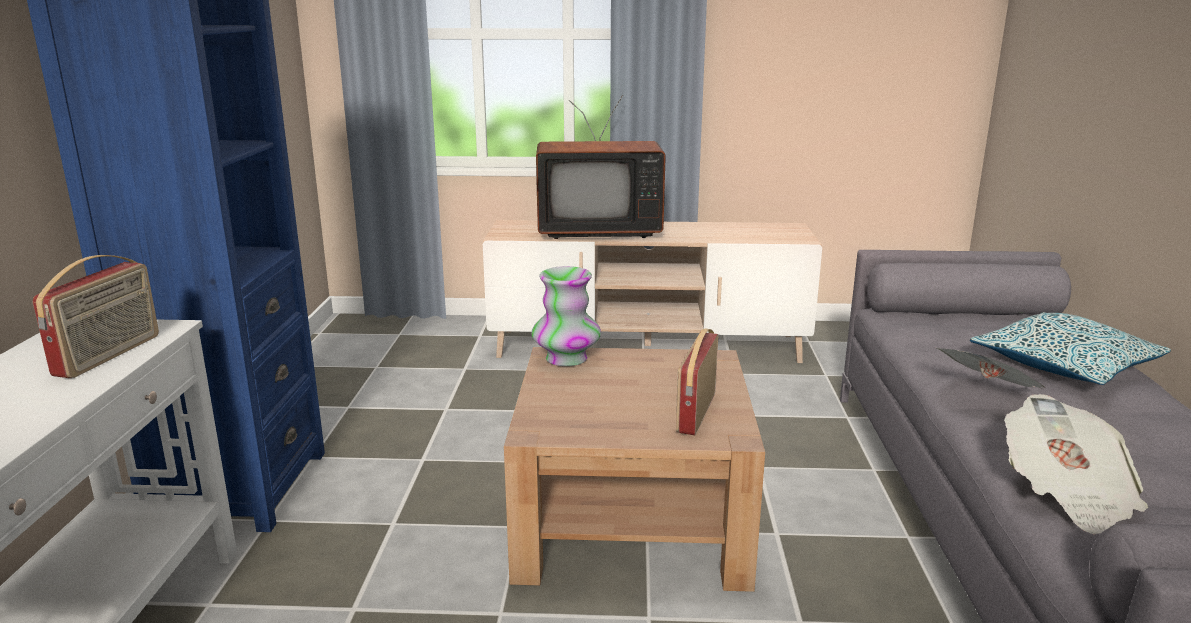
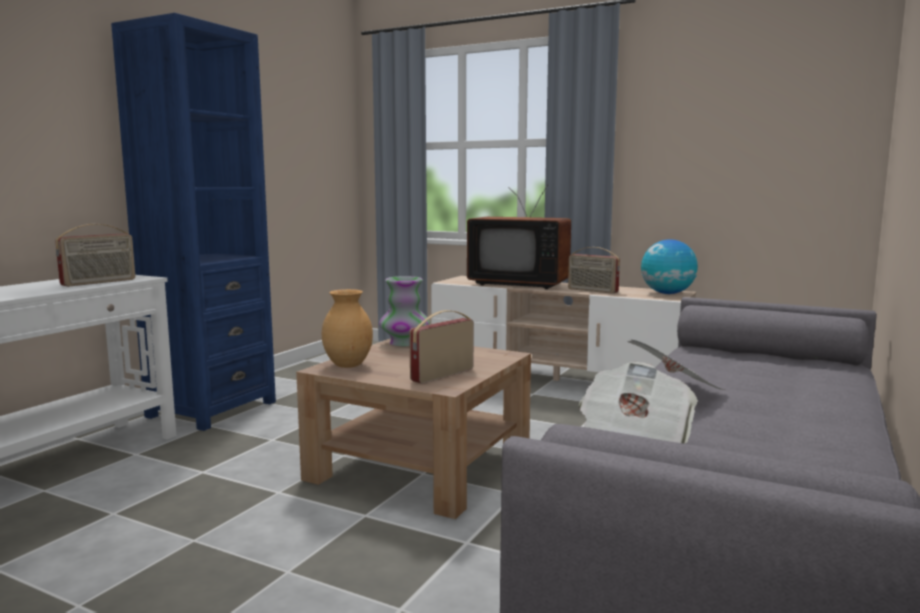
camera: 25 degrees right, 10 degrees down
pillow [970,312,1171,385] -> none
none -> brown vase [322,289,373,368]
none -> radio [568,247,620,294]
none -> globe [641,240,698,294]

